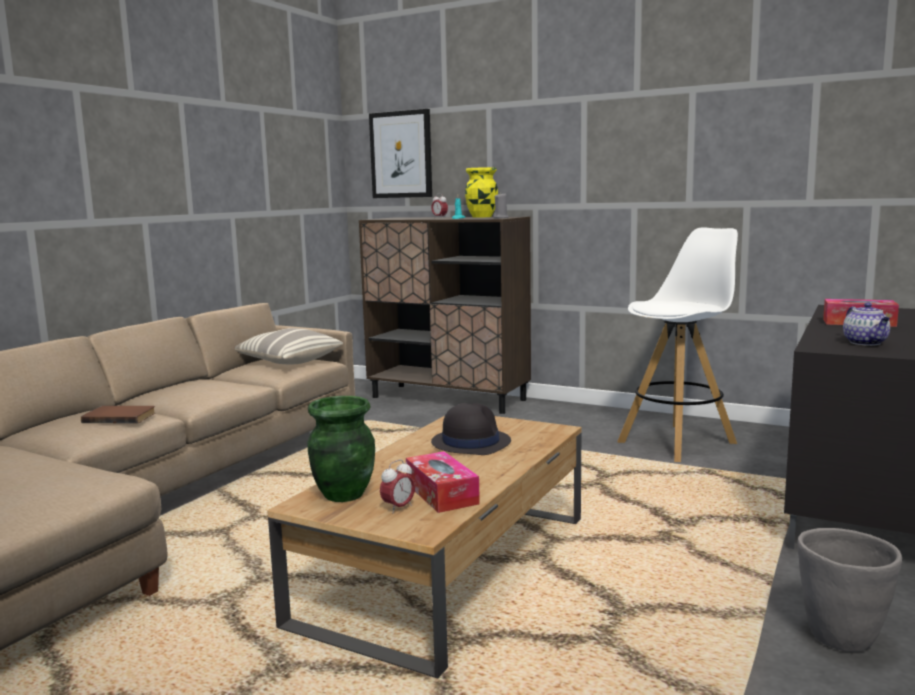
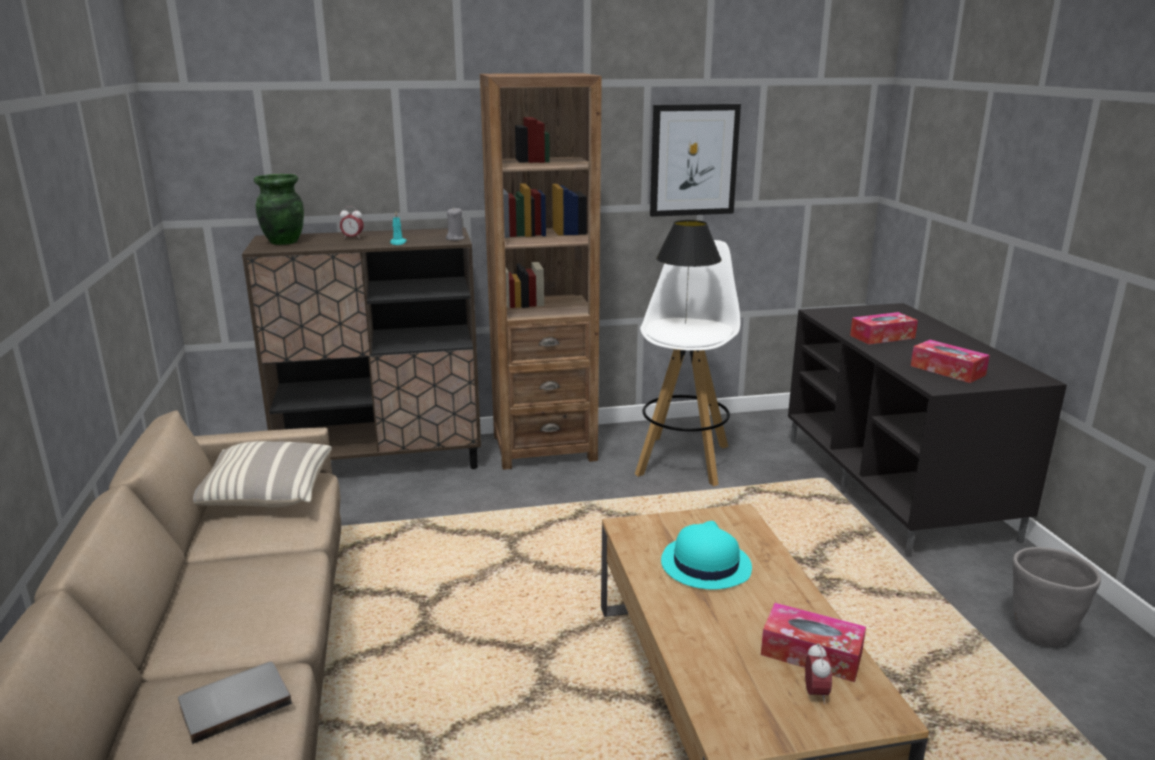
camera: 40 degrees left, 10 degrees up
brown book [81,406,155,423] -> grey book [178,662,292,744]
green vase [307,396,375,502] -> green vase moved to [254,174,304,245]
picture [369,109,432,198] -> picture moved to [650,104,741,217]
black hat [431,403,511,455] -> turquoise hat [661,521,752,590]
yellow vase [465,167,498,218] -> none
teapot [843,302,890,346] -> tissue box [911,340,990,383]
none -> brown bookcase [480,73,602,470]
none -> black table lamp [656,220,722,324]

